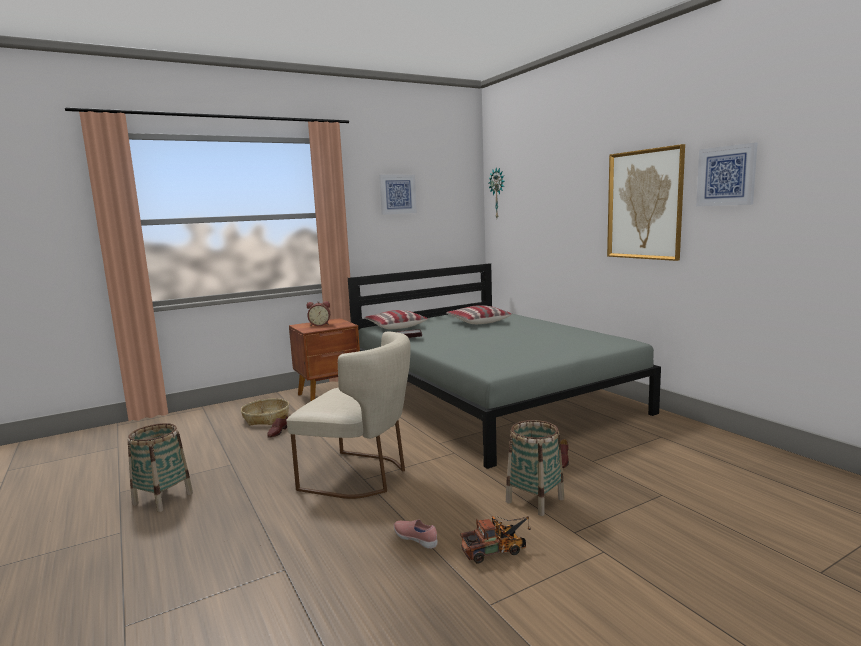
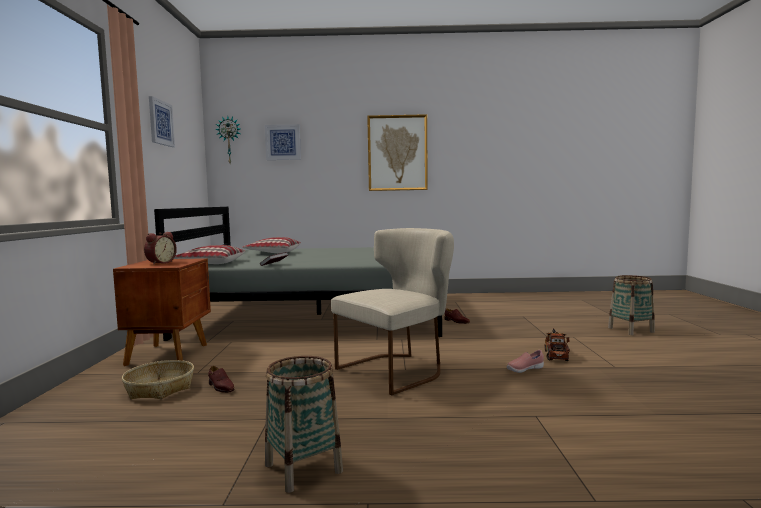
camera: 60 degrees left, 5 degrees down
basket [506,420,564,516] -> basket moved to [608,275,655,335]
picture [696,143,757,206] -> picture moved to [265,124,301,160]

